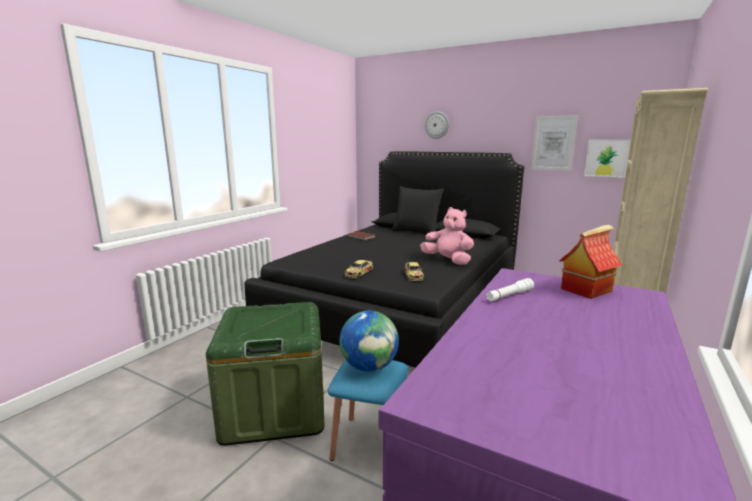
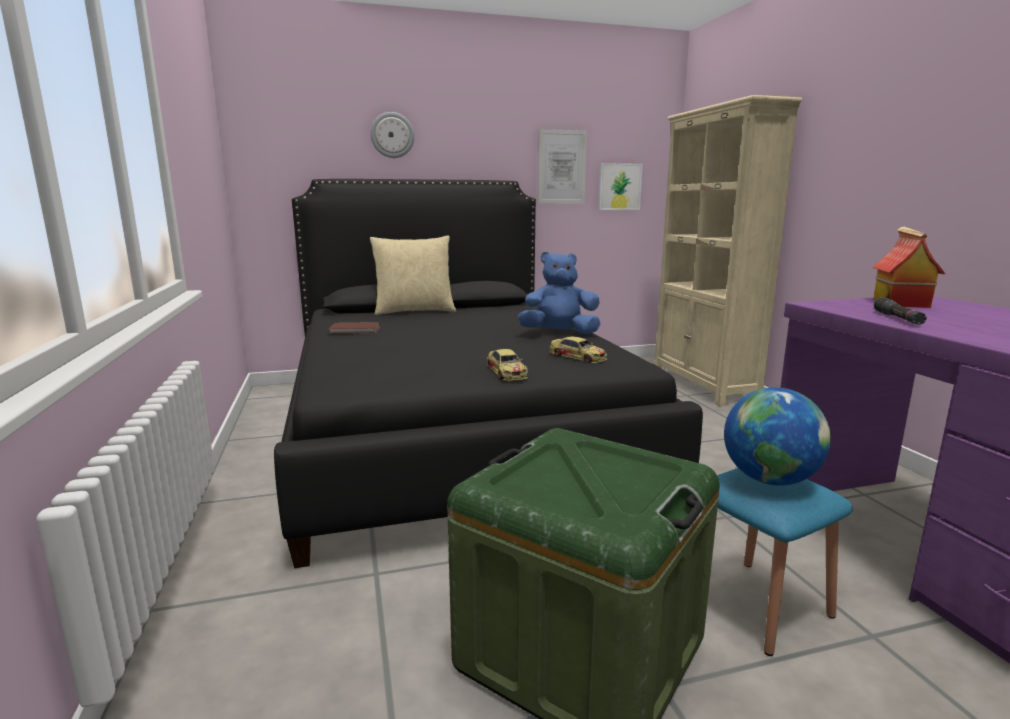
camera: 45 degrees left, 0 degrees up
black pillow [392,186,444,234] -> beige pillow [370,235,456,315]
pink plush toy [420,207,474,265] -> blue plush toy [518,252,600,334]
white flashlight [486,278,534,301] -> black flashlight [874,297,927,325]

